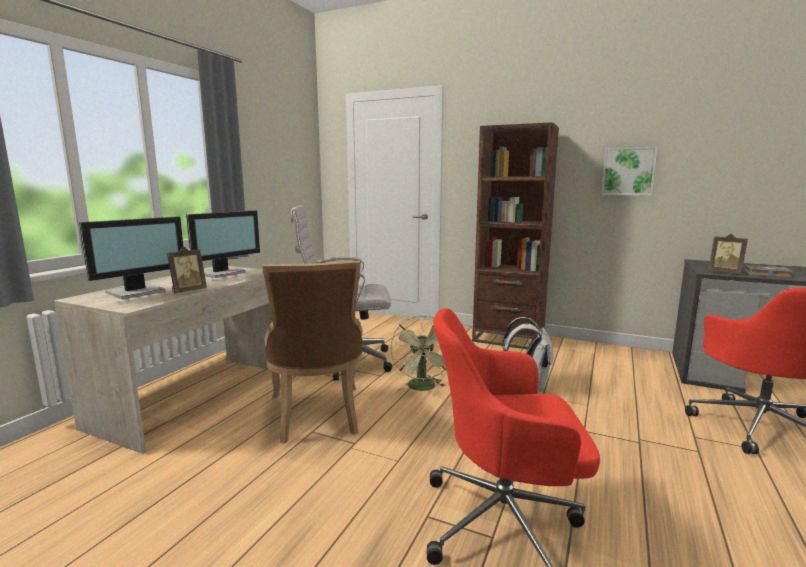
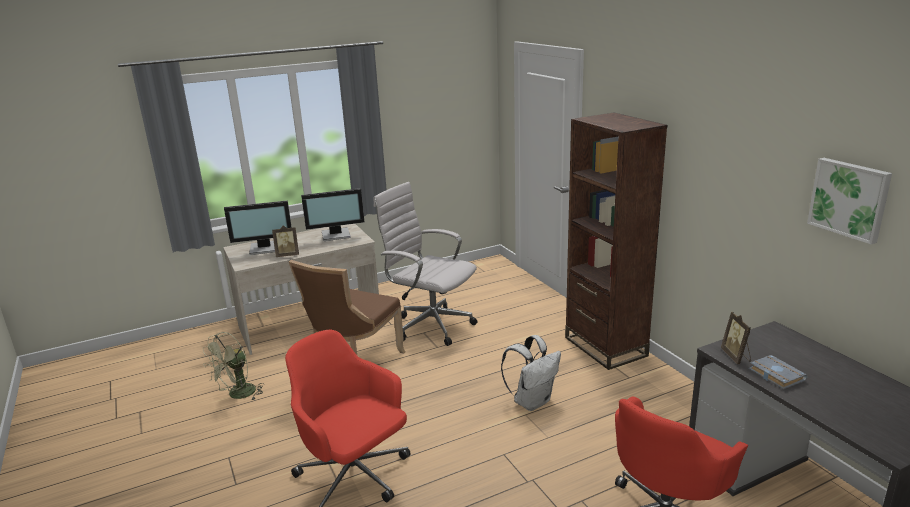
camera: 40 degrees right, 10 degrees up
green fan [390,315,446,391] -> green fan moved to [203,332,264,400]
picture [601,147,658,196] -> picture moved to [807,158,892,244]

